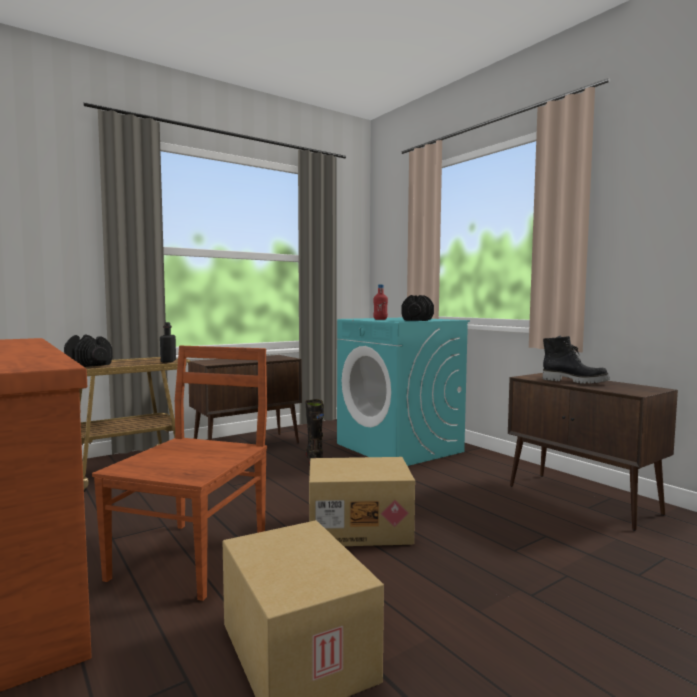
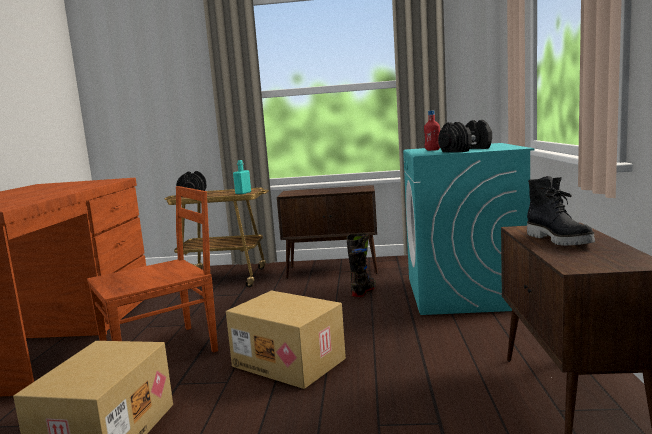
camera: 40 degrees right, 5 degrees up
black bottle [160,322,176,363] -> turquoise bottle [233,160,251,194]

